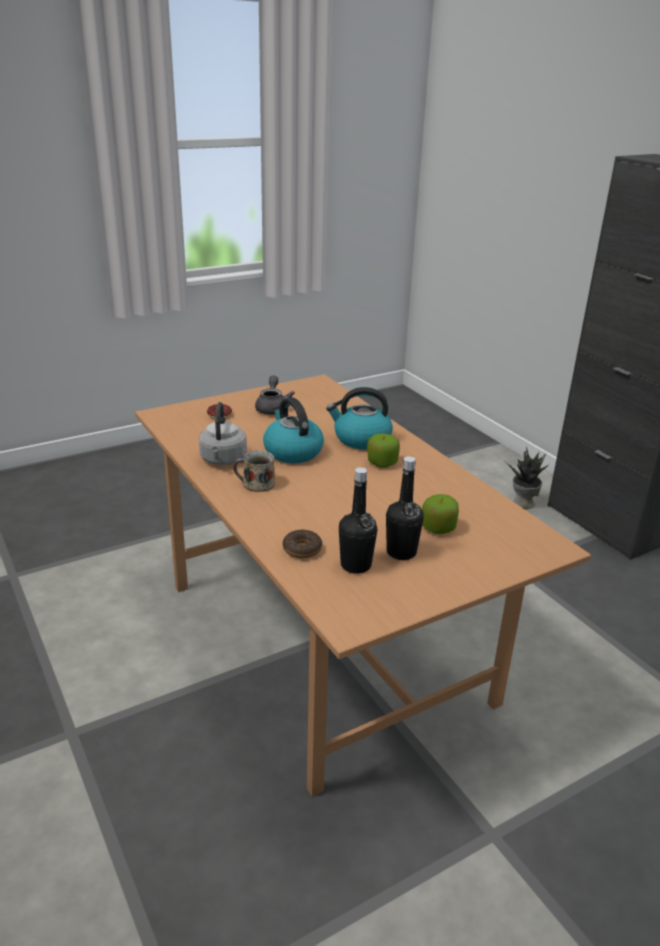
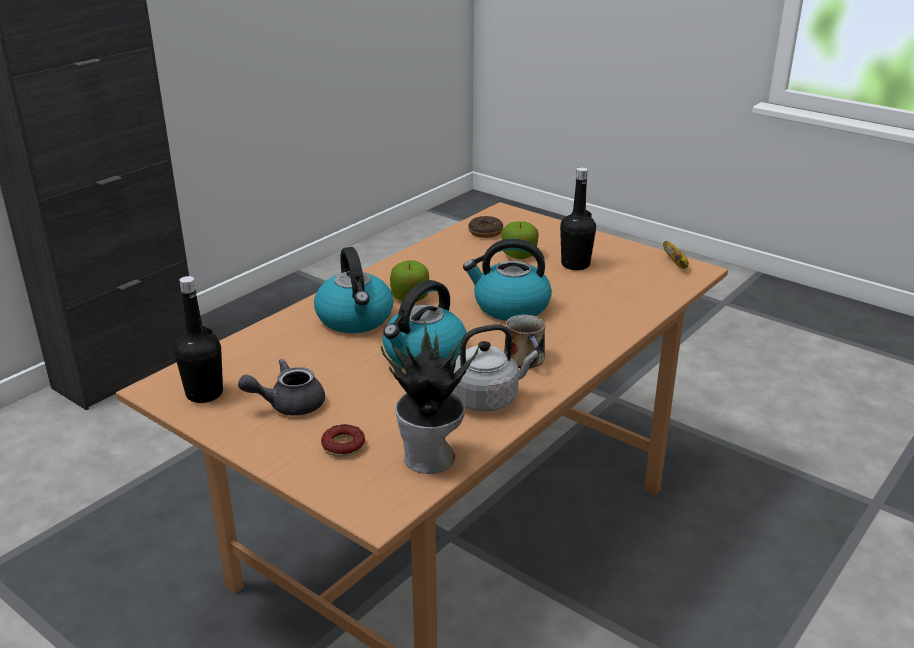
camera: 110 degrees left, 0 degrees up
donut [283,529,322,559] -> donut moved to [468,216,503,238]
black bottle [339,467,377,574] -> black bottle moved to [174,276,223,403]
potted plant [504,446,549,510] -> potted plant moved to [381,321,479,474]
none -> kettle [463,239,552,321]
none -> banana [663,241,689,269]

